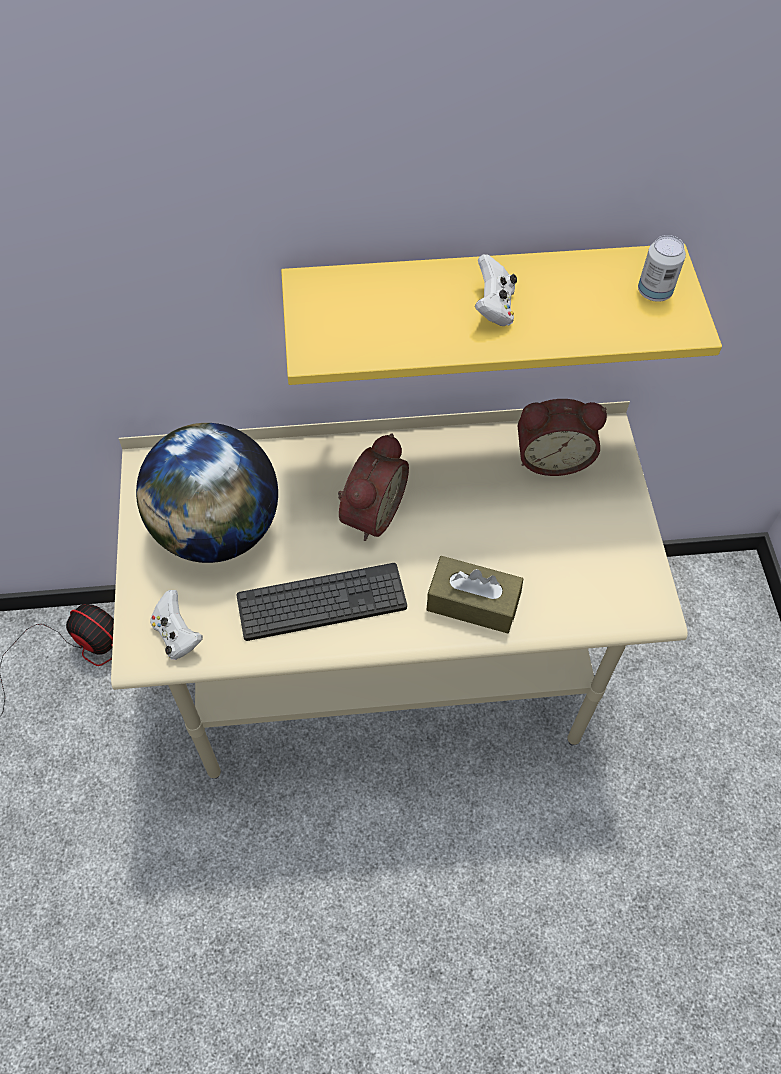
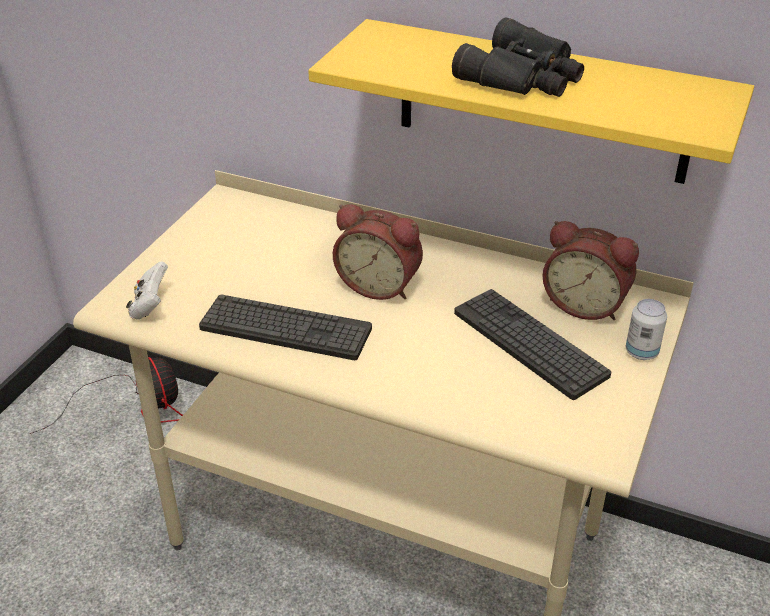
camera: 30 degrees right, 20 degrees down
globe [136,423,278,563] -> none
alarm clock [338,433,409,541] -> alarm clock turned 60 degrees clockwise [333,204,423,300]
brown tissue box [427,556,523,633] -> none
white game controller [475,254,517,326] -> black binoculars [452,17,584,97]
can [638,235,686,302] -> can moved to [626,299,667,360]
none -> keyboard [454,289,611,400]

